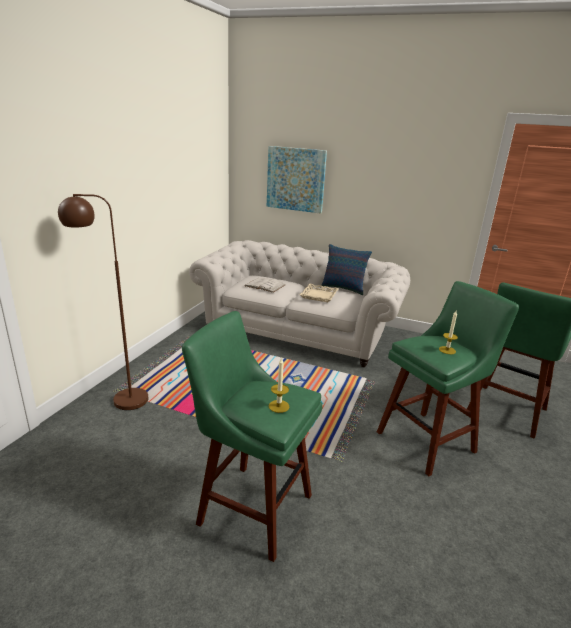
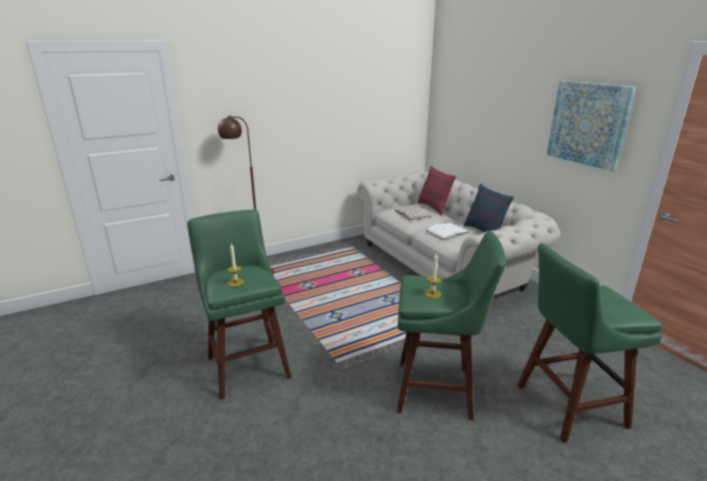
camera: 40 degrees right, 0 degrees up
picture [267,146,327,214] -> picture moved to [547,81,636,171]
beige tray [300,284,339,302] -> white book [426,223,470,240]
none -> red pillow [417,166,456,215]

